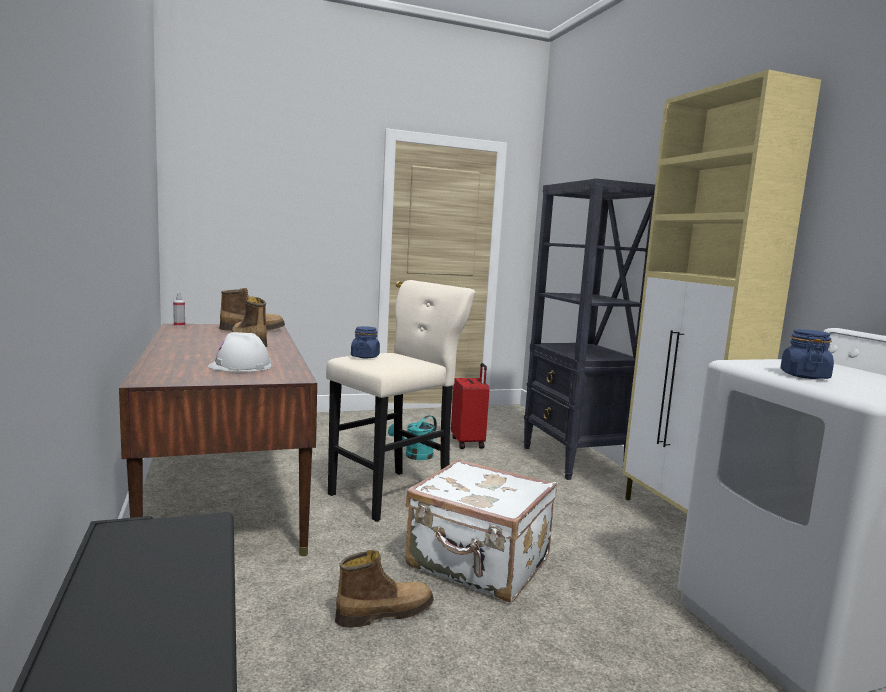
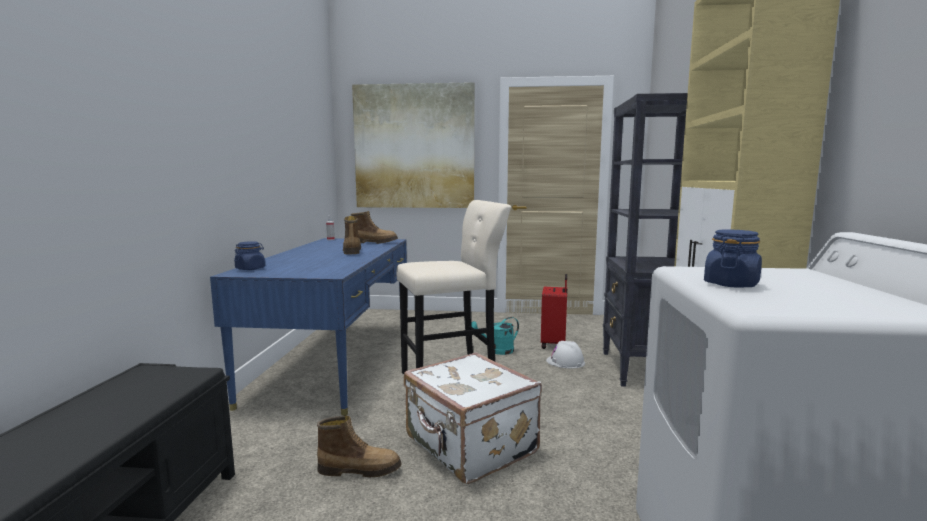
camera: 25 degrees right, 0 degrees up
brown desk [119,324,317,556] -> blue desk [210,238,407,416]
white hard hat [208,332,272,372] -> white hard hat moved to [546,341,585,368]
blue jar [351,326,380,358] -> blue jar moved to [234,241,265,270]
none -> picture [352,82,475,208]

